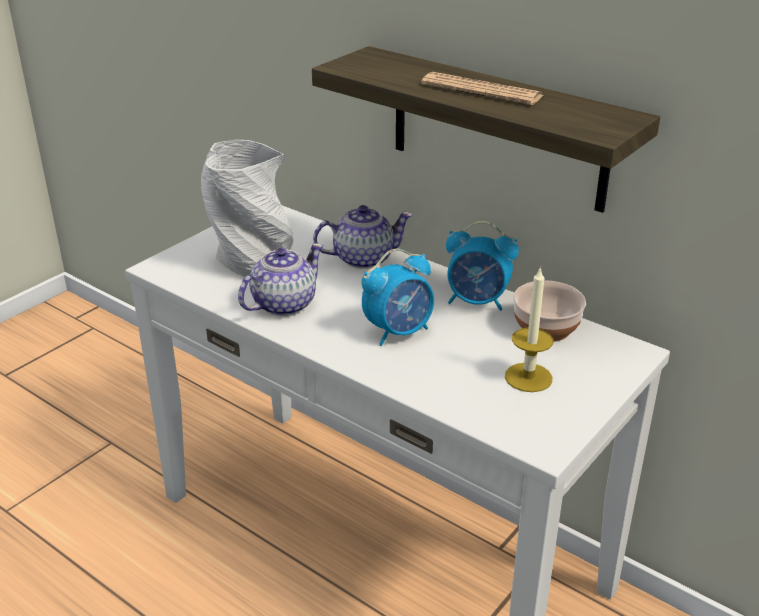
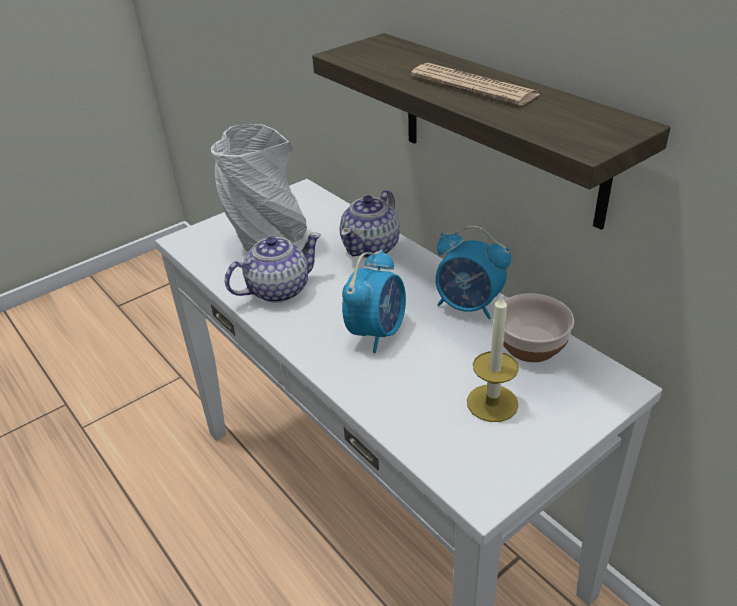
camera: 15 degrees right, 5 degrees up
teapot [313,205,413,269] -> teapot turned 120 degrees clockwise [340,190,400,258]
alarm clock [362,248,434,346] -> alarm clock turned 45 degrees counterclockwise [342,249,406,353]

